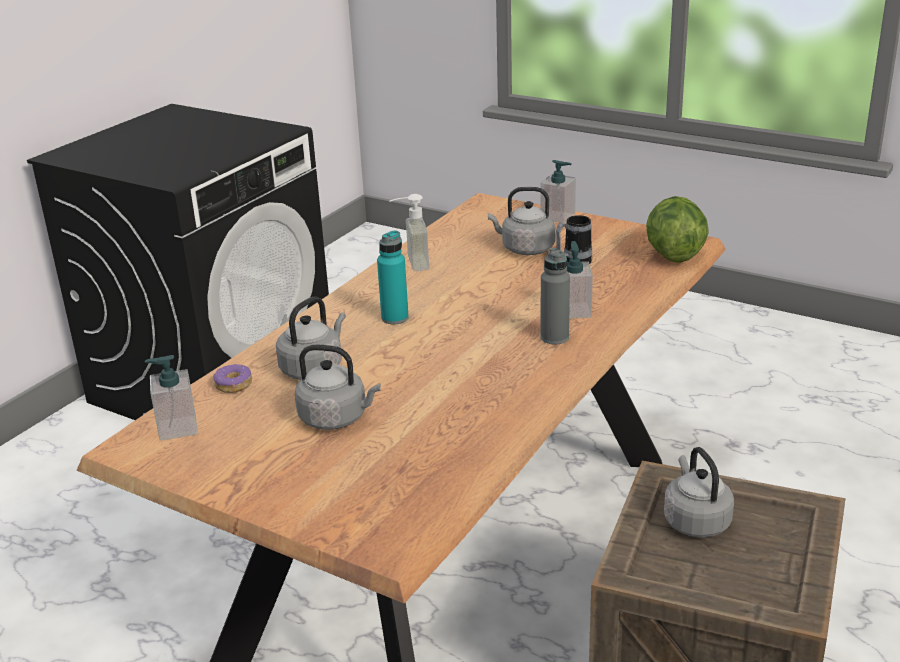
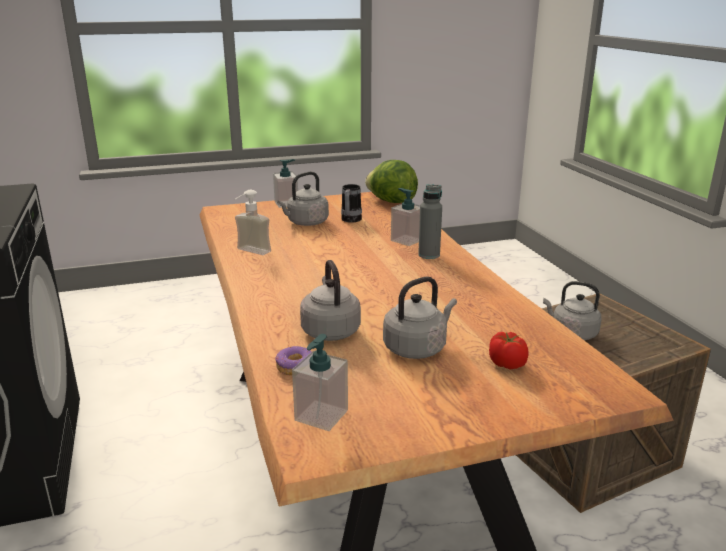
camera: 50 degrees left, 5 degrees down
turquoise bottle [377,230,409,324] -> none
none -> tomato [489,332,528,370]

